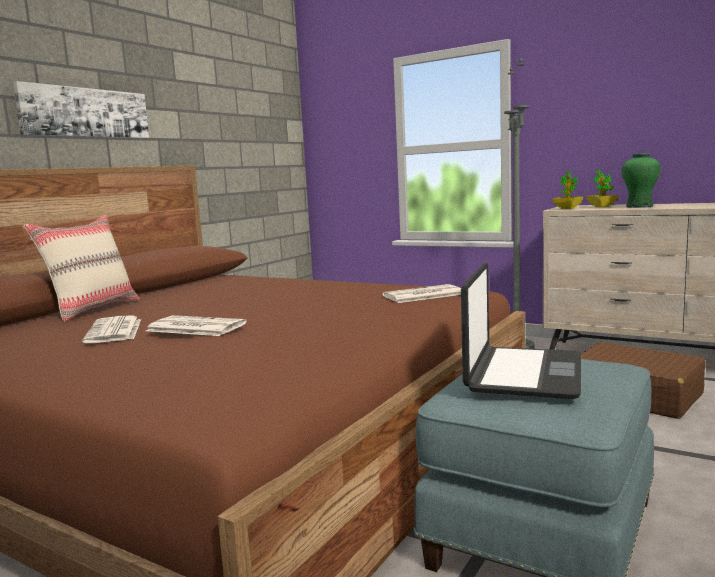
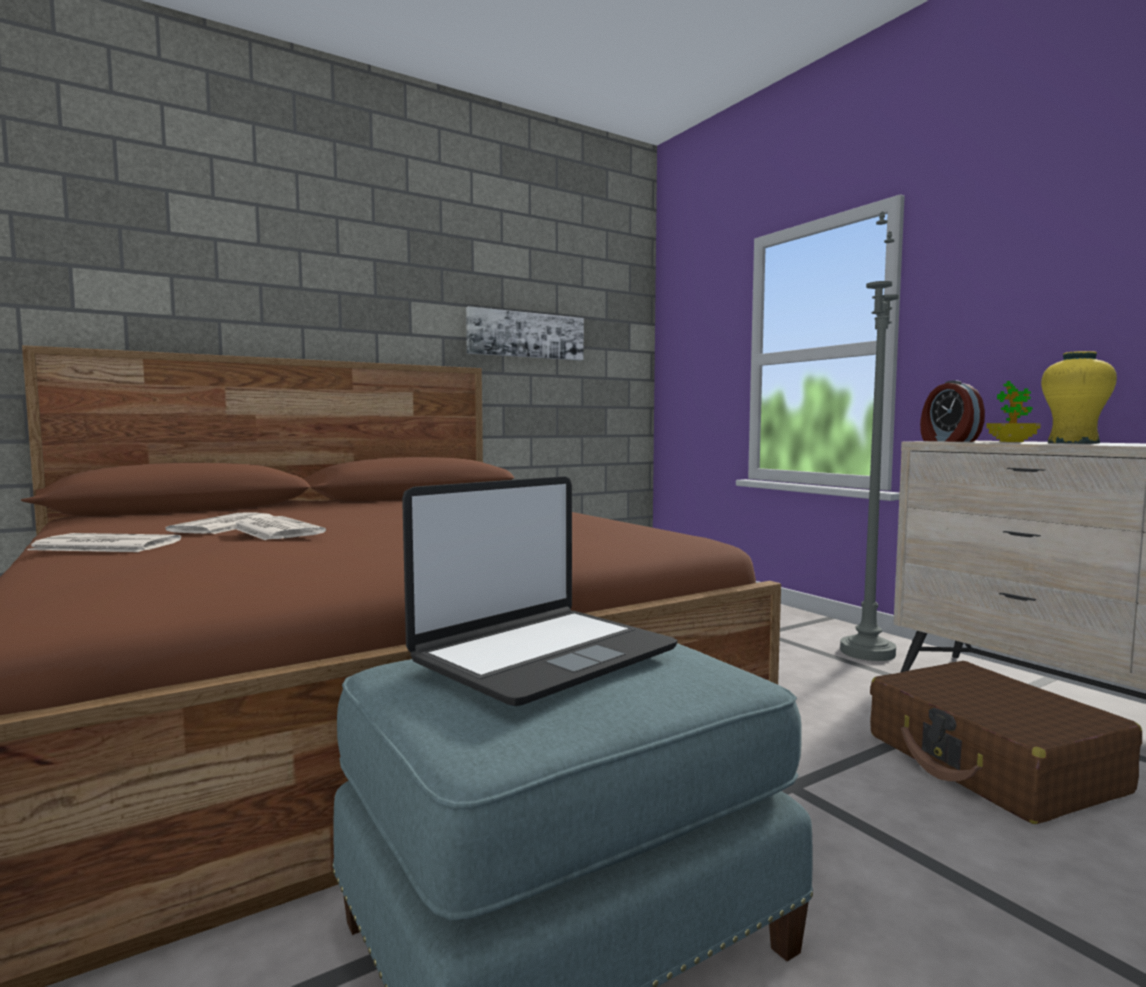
camera: 25 degrees right, 5 degrees down
picture [13,81,149,138] -> picture moved to [466,306,584,360]
beige pillow [24,215,140,322] -> none
newspaper [383,284,461,303] -> newspaper moved to [27,533,181,552]
potted plant [553,171,583,209] -> alarm clock [920,380,985,442]
green vase [621,153,660,208] -> yellow vase [1041,351,1117,444]

